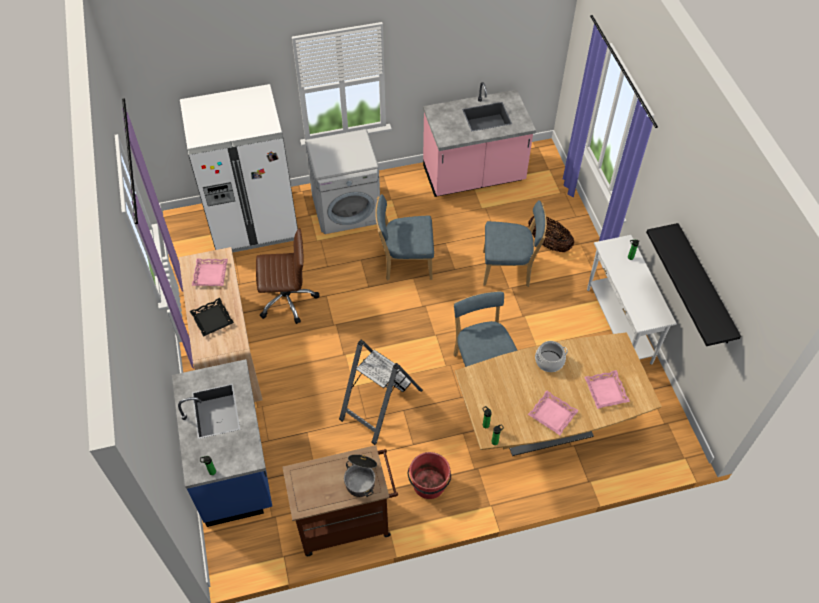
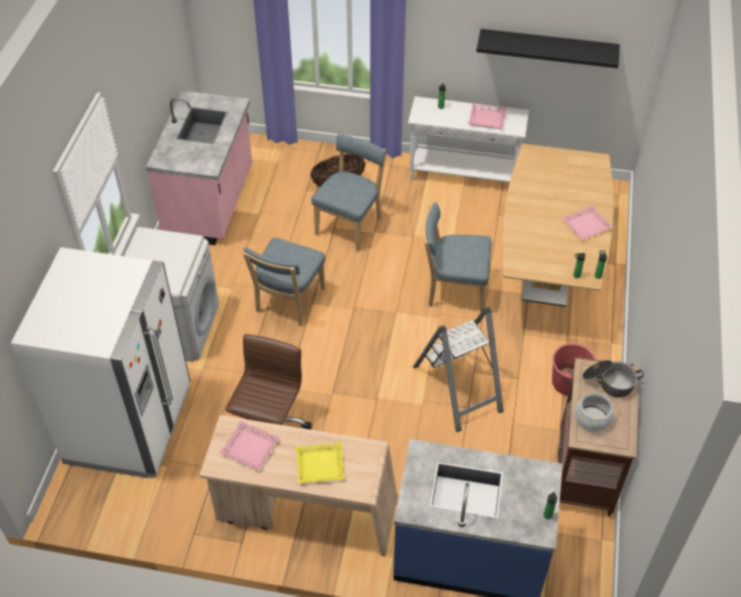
camera: 65 degrees left, 5 degrees down
black tray [190,298,234,337] -> yellow tray [296,443,345,483]
cooking pot [535,341,568,372] -> cooking pot moved to [575,390,614,432]
pink tray [585,370,630,409] -> pink tray moved to [468,103,507,129]

